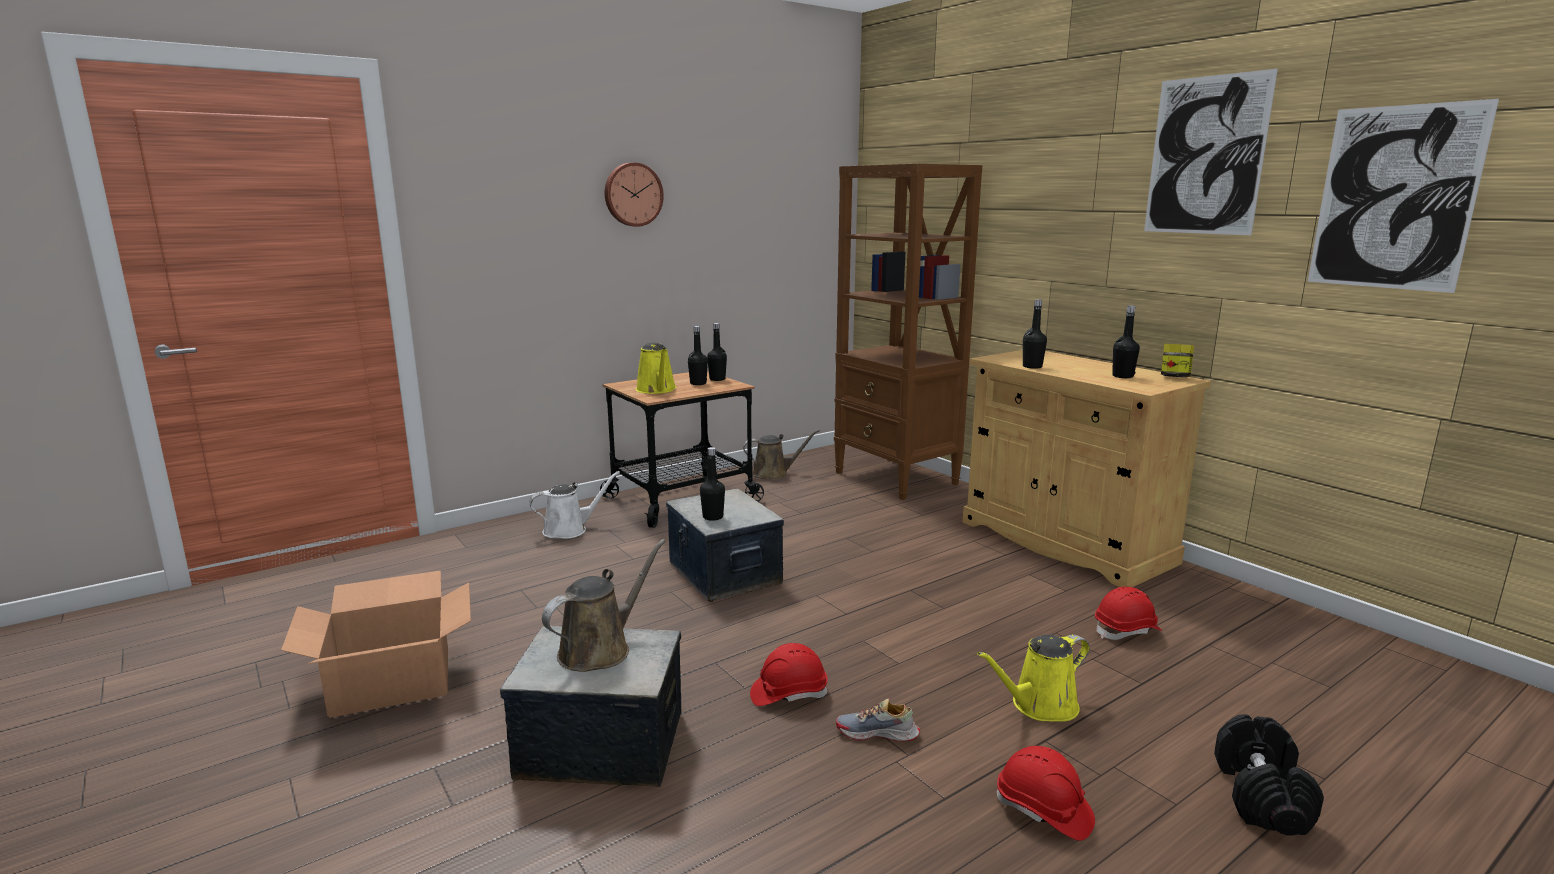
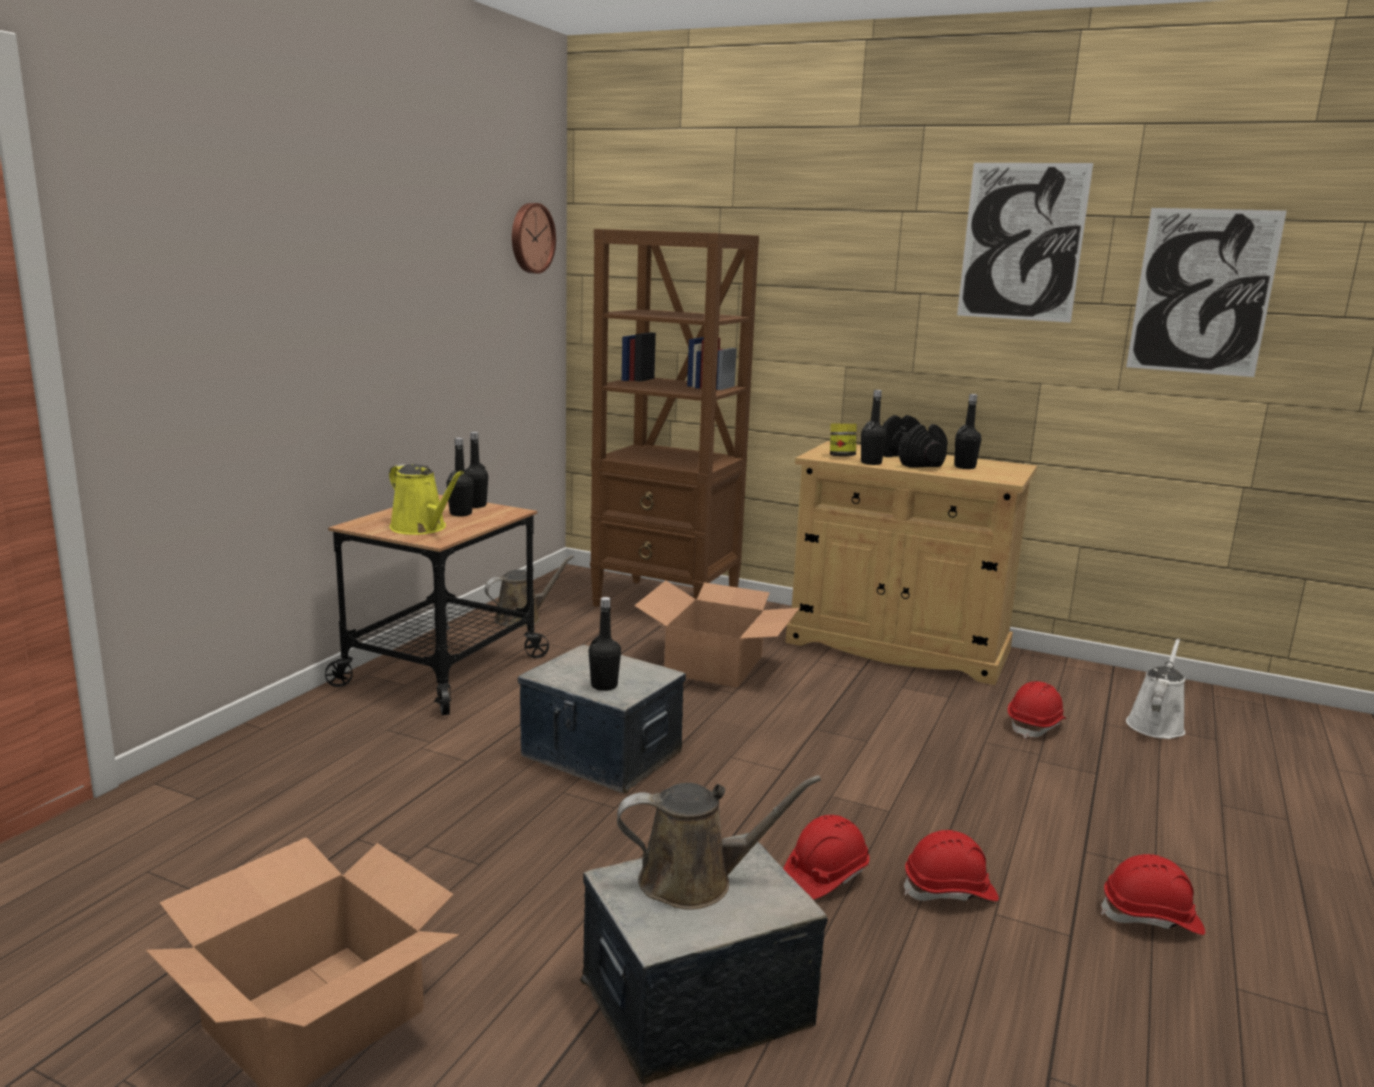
camera: 30 degrees left, 0 degrees up
white watering can [529,471,620,539] -> white watering can moved to [1126,639,1185,739]
brown watering can [542,539,666,672] -> brown watering can turned 75 degrees clockwise [617,775,821,910]
wall clock [605,162,664,227] -> wall clock moved to [512,203,556,274]
shoe [836,698,920,742] -> red hard hat [904,830,999,901]
yellow watering can [977,634,1090,722] -> none
jar [1161,344,1194,377] -> jar moved to [830,424,857,456]
black dumbbell [1214,714,1324,836] -> black dumbbell moved to [882,415,948,468]
none -> cardboard box [634,581,799,688]

